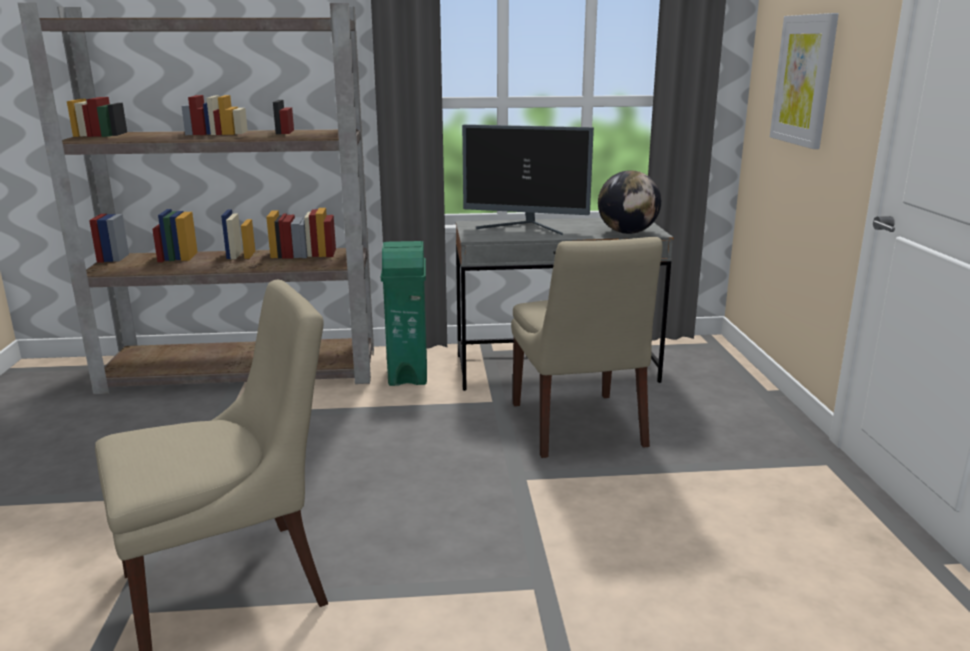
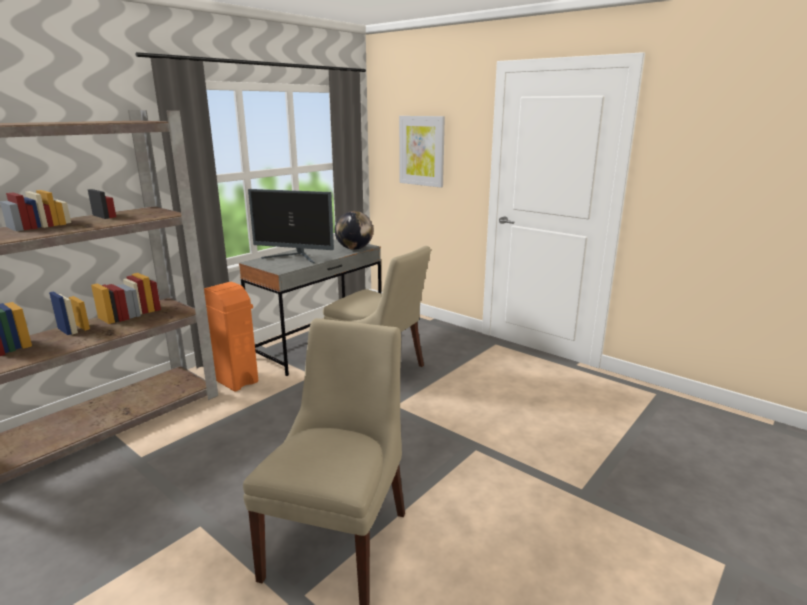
camera: 45 degrees left, 0 degrees up
green trash can [381,241,427,386] -> orange trash can [204,282,258,391]
monitor [462,124,594,235] -> monitor turned 45 degrees clockwise [248,189,334,264]

